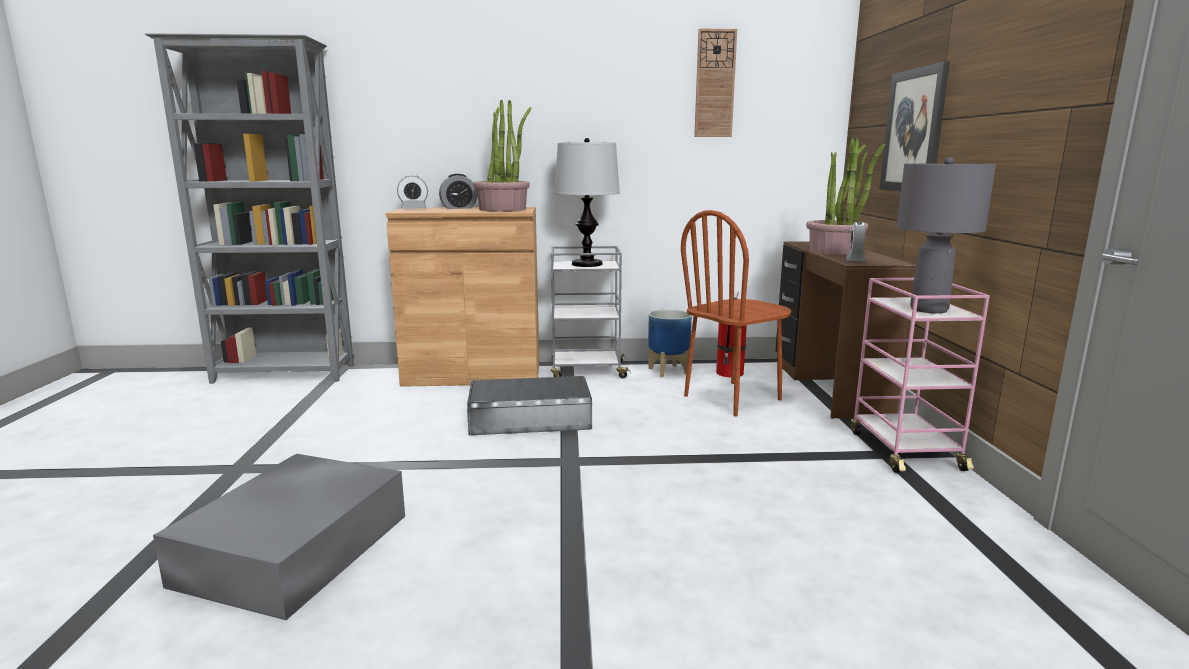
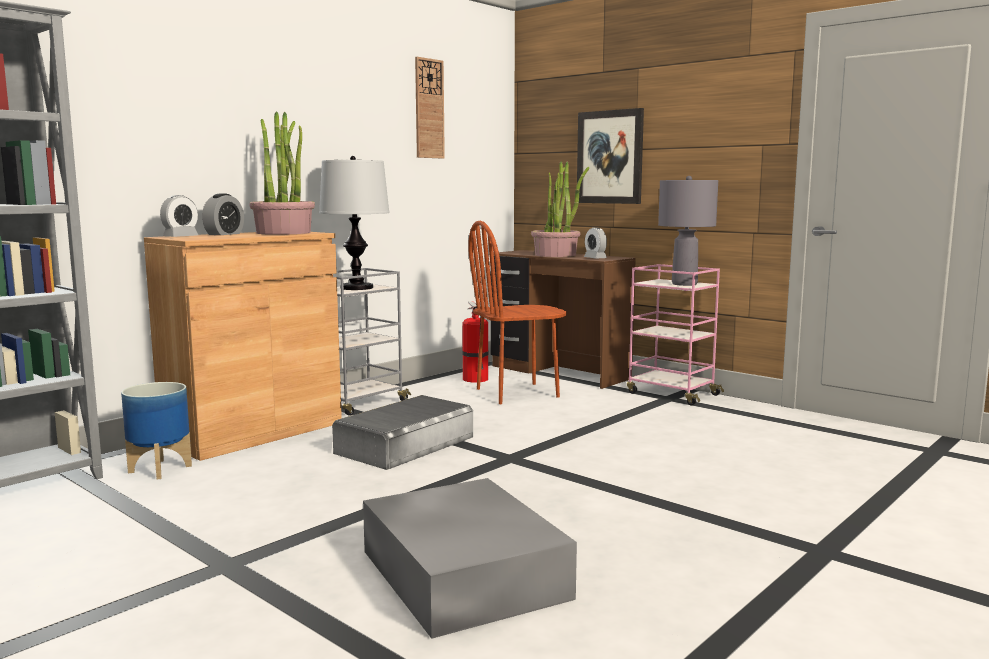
camera: 45 degrees left, 5 degrees down
planter [648,309,692,377] -> planter moved to [121,382,192,479]
brown chair [681,210,791,417] -> brown chair turned 60 degrees clockwise [468,221,567,404]

